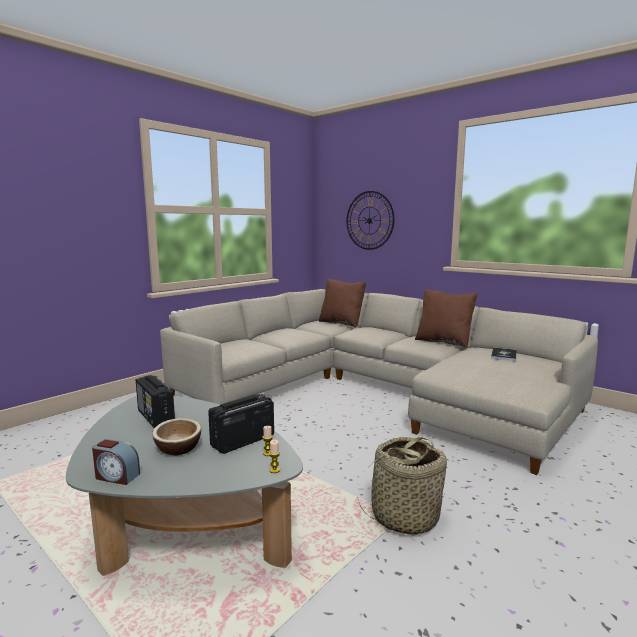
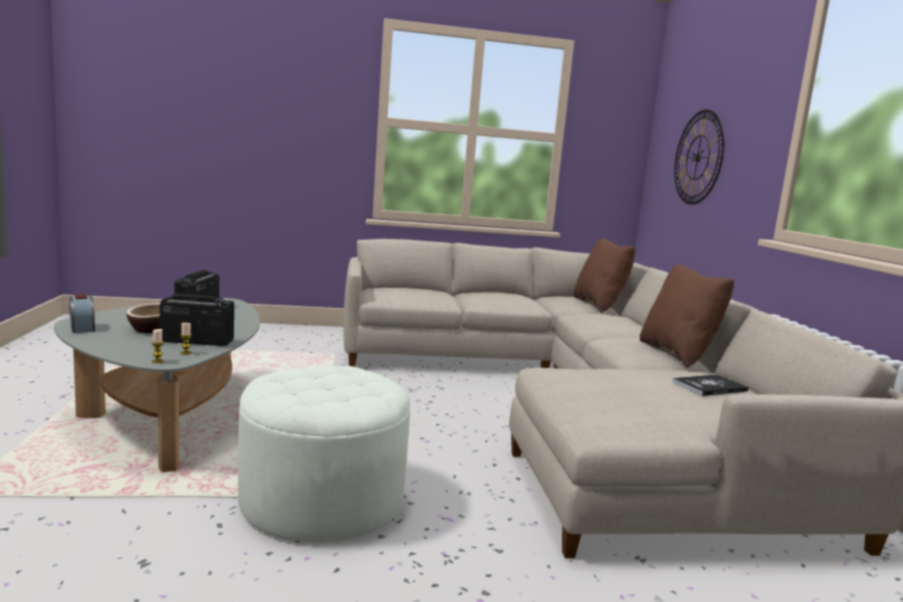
camera: 40 degrees right, 0 degrees up
basket [357,437,447,535] -> white ottoman [238,366,410,543]

